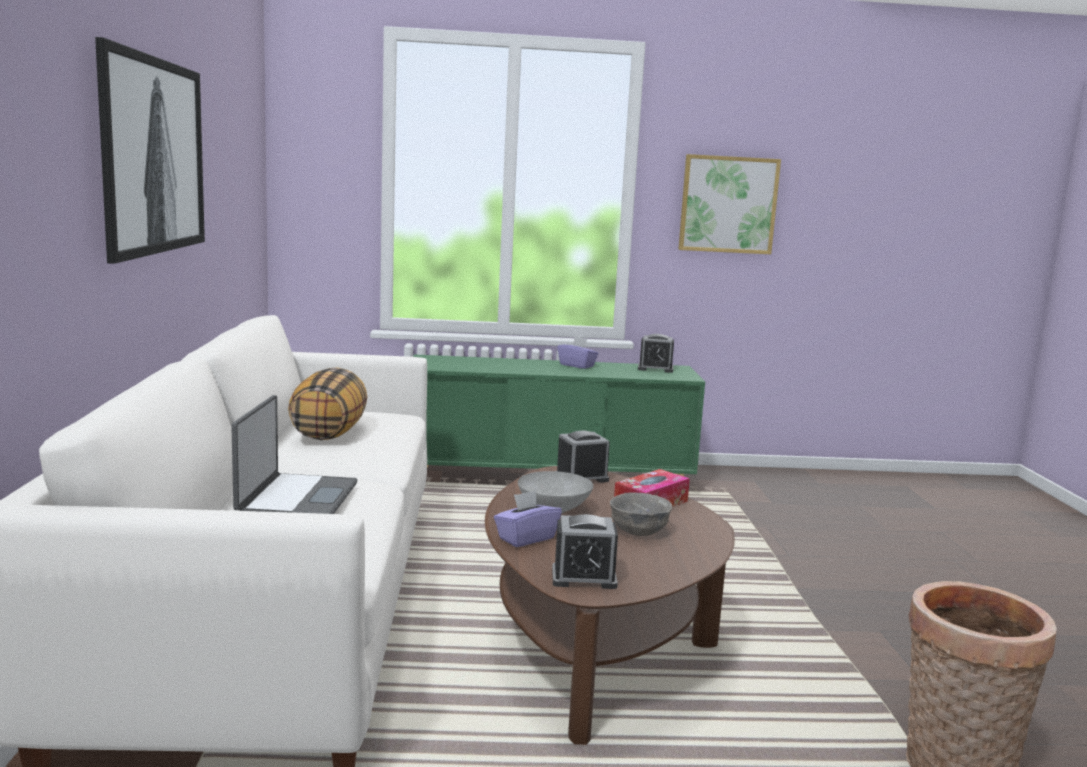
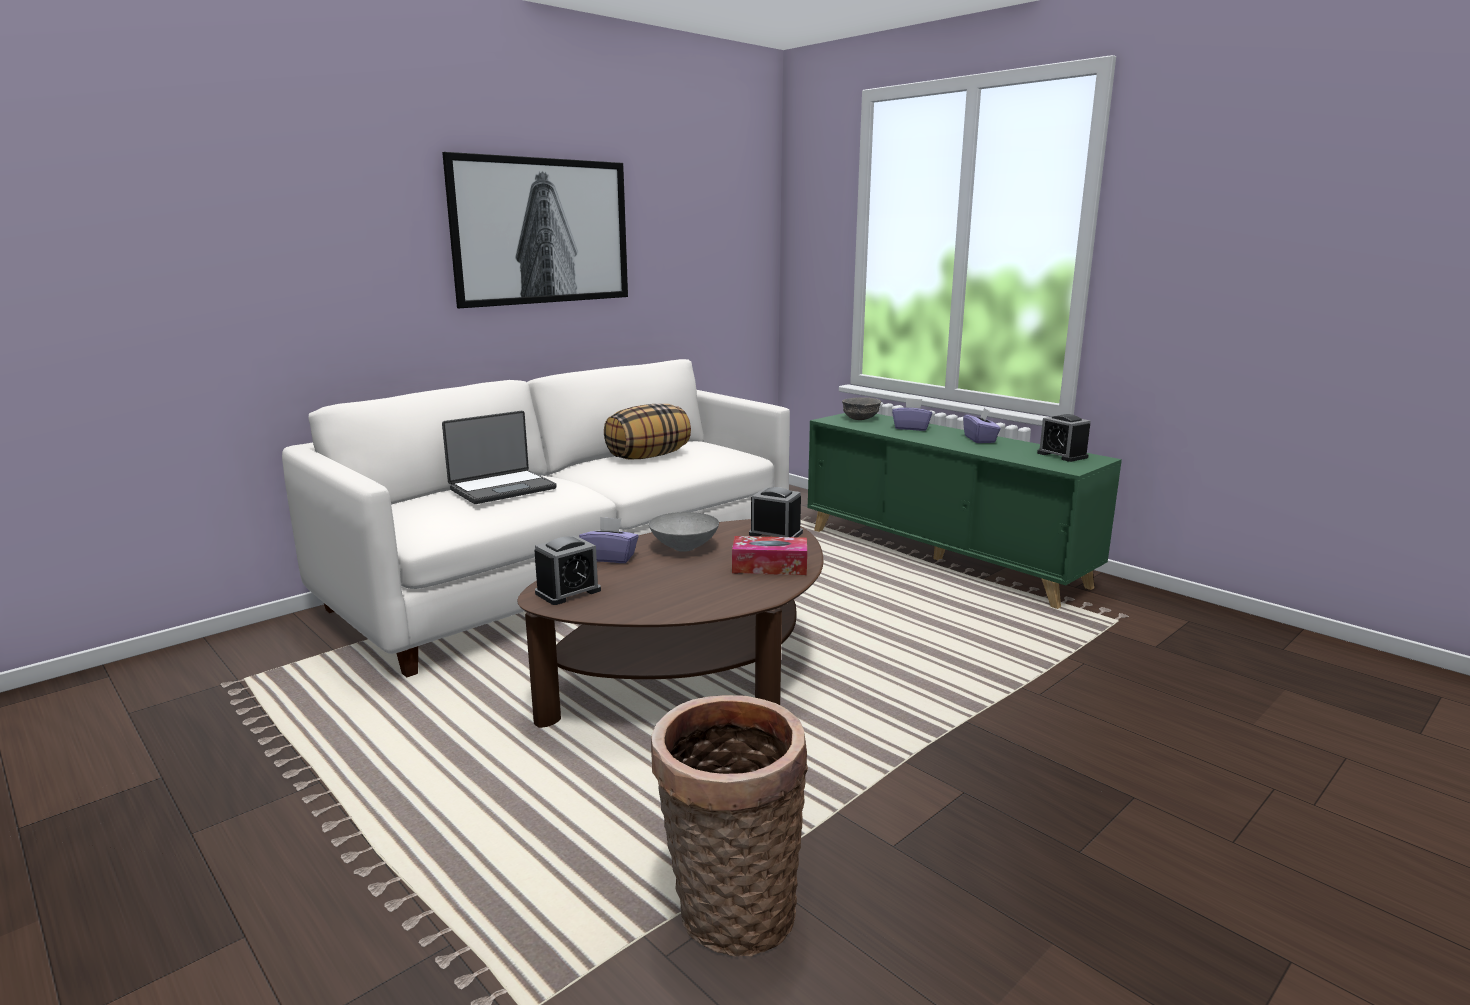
camera: 50 degrees right, 5 degrees up
alarm clock [552,514,618,589] -> alarm clock turned 90 degrees counterclockwise [534,535,601,605]
grey bowl [610,492,672,536] -> grey bowl moved to [842,397,881,420]
picture [678,154,781,254] -> none
none -> purple tissue box [892,398,933,431]

